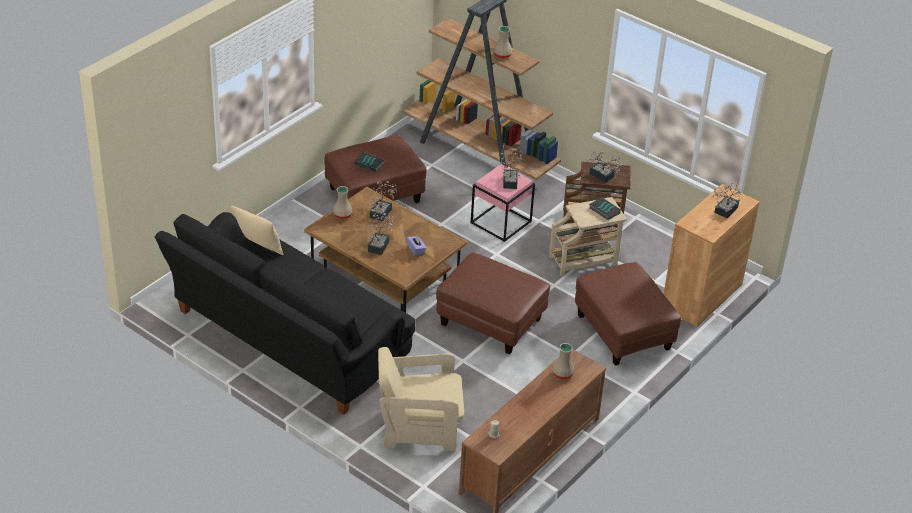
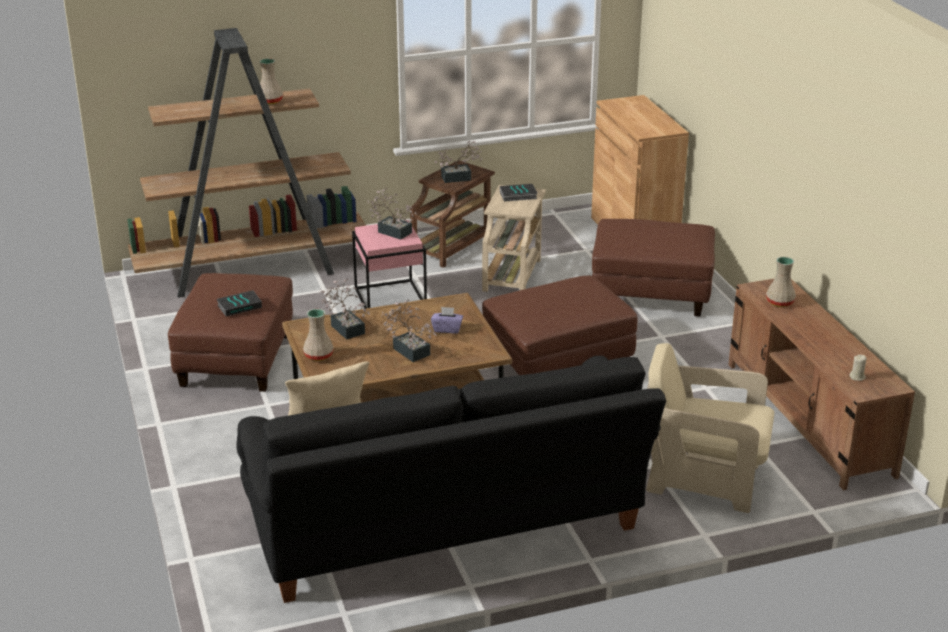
camera: 55 degrees left, 10 degrees down
beige armchair [378,347,464,451] -> beige armchair turned 75 degrees clockwise [646,343,774,513]
potted plant [712,183,741,218] -> none

